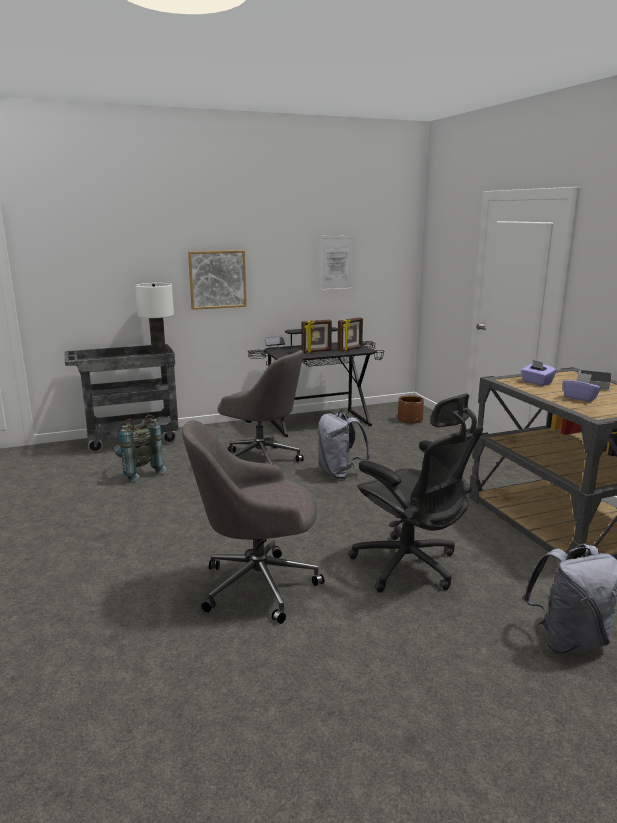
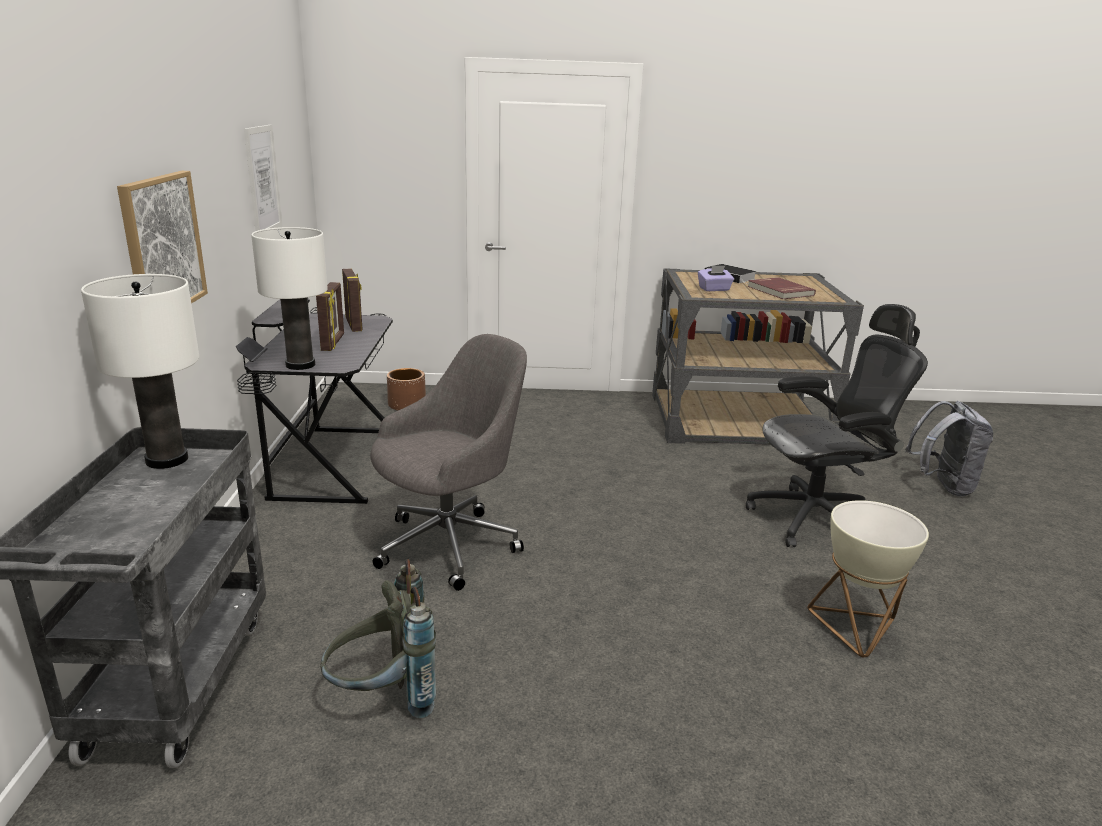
camera: 70 degrees left, 5 degrees up
grey office chair [182,420,324,624] -> planter [807,500,929,657]
grey backpack [318,412,370,479] -> none
purple tissue box [563,372,601,402] -> red book [747,277,816,299]
none -> white table lamp [251,227,328,370]

